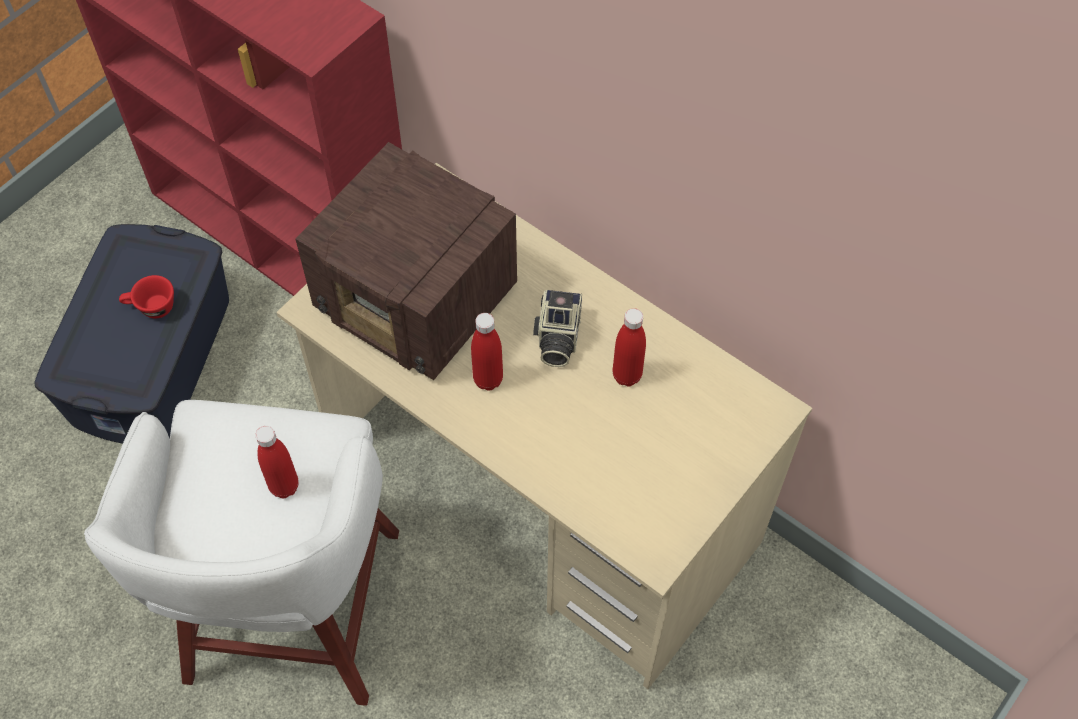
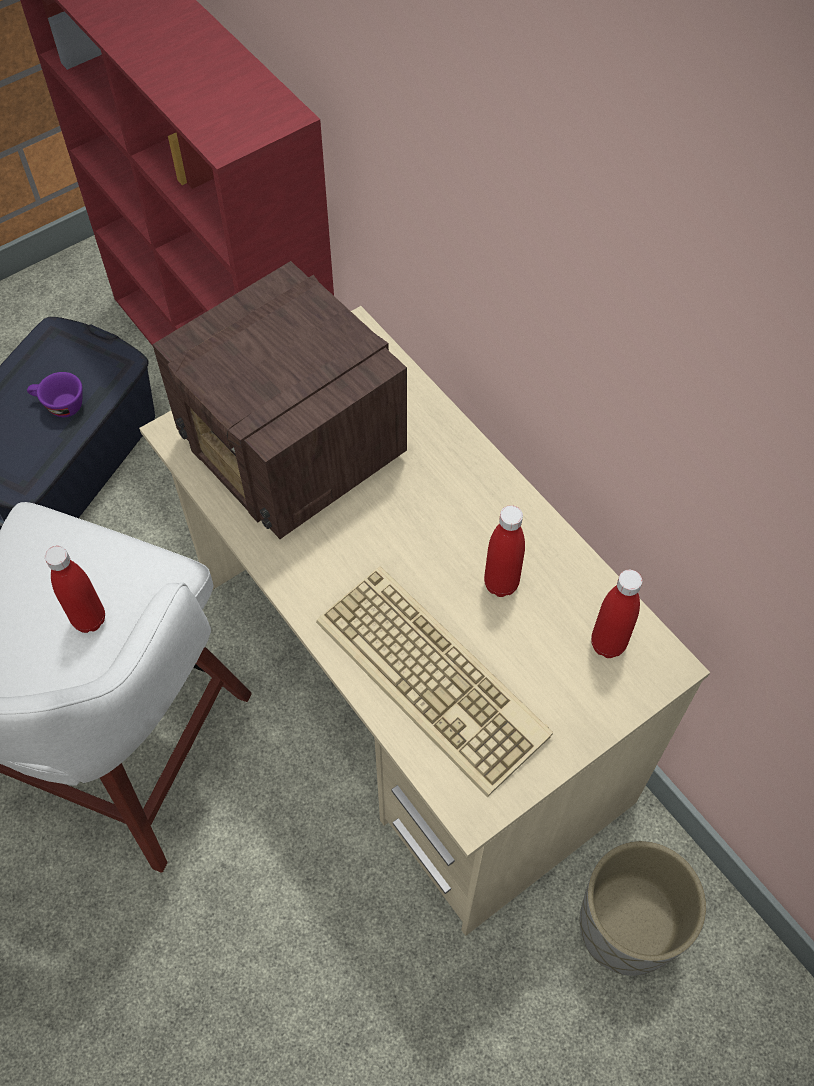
camera: 15 degrees right, 0 degrees up
red cup [119,275,174,319] -> purple cup [27,372,83,417]
red bottle [471,313,503,391] -> red bottle moved to [591,570,642,658]
camera [533,290,582,367] -> none
none -> keyboard [316,566,553,797]
none -> grey planter [579,841,706,976]

